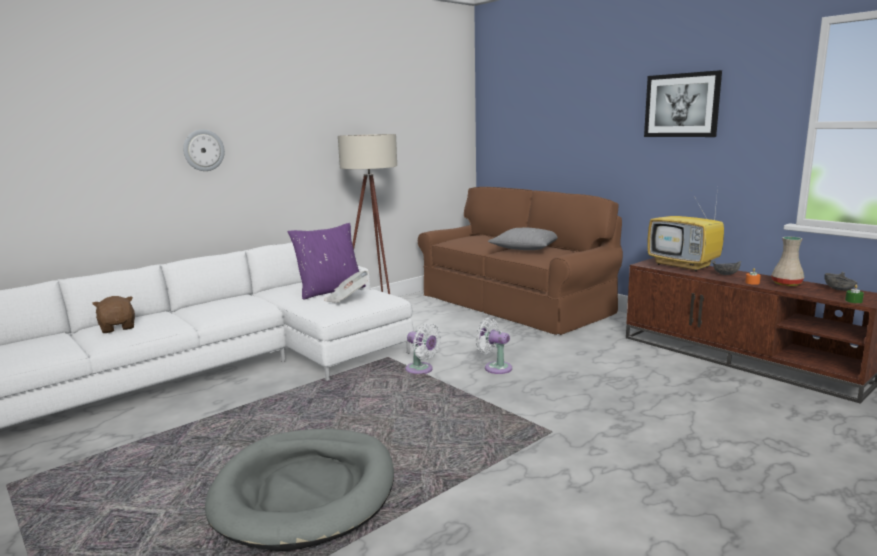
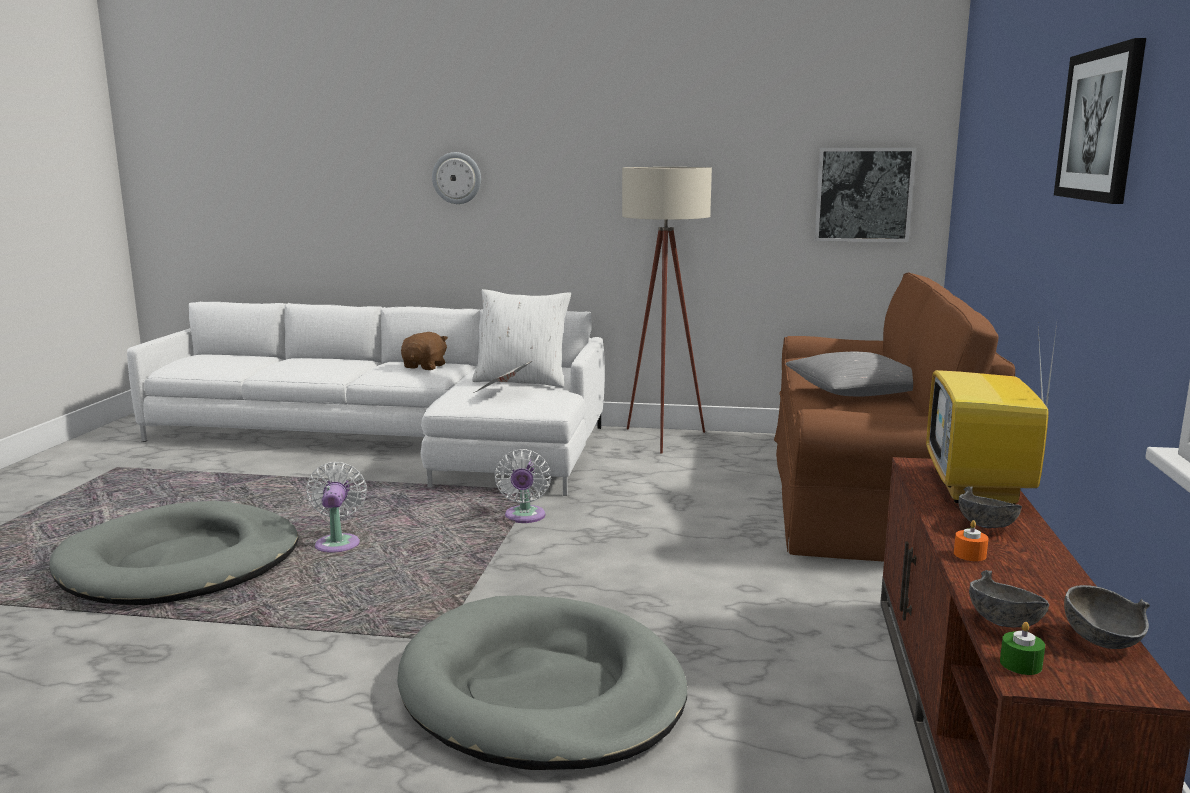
camera: 50 degrees right, 0 degrees up
brown plush toy [92,296,135,333] -> brown plush toy moved to [401,332,448,370]
purple pillow [288,223,366,300] -> white pillow [472,289,571,388]
white fan [476,318,512,374] -> white fan moved to [307,462,367,553]
beige vase [771,237,804,286] -> none
none -> grey dog bed [397,595,687,770]
none -> picture [815,148,916,242]
none -> grey bowl [969,570,1049,627]

